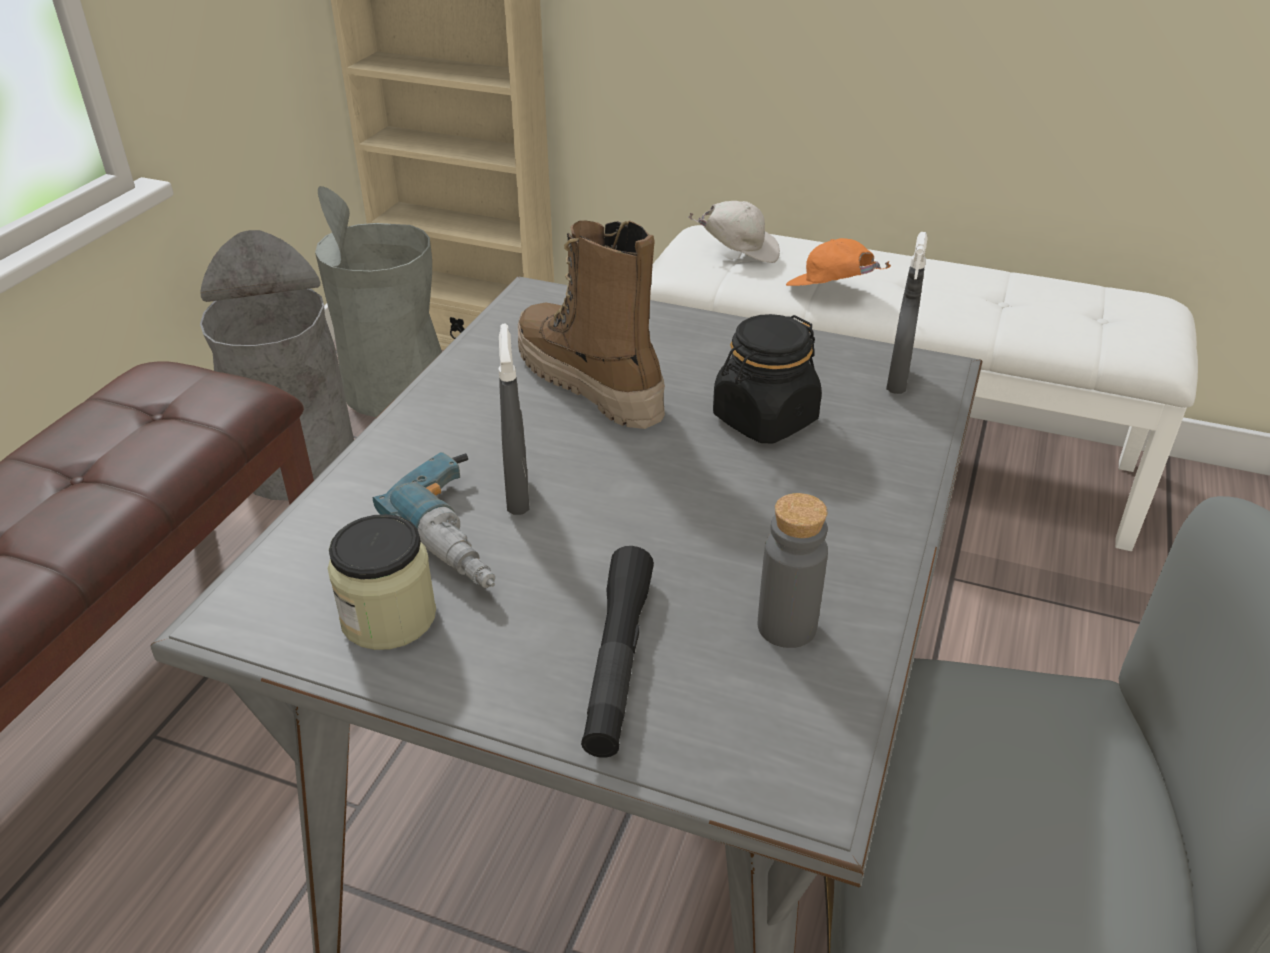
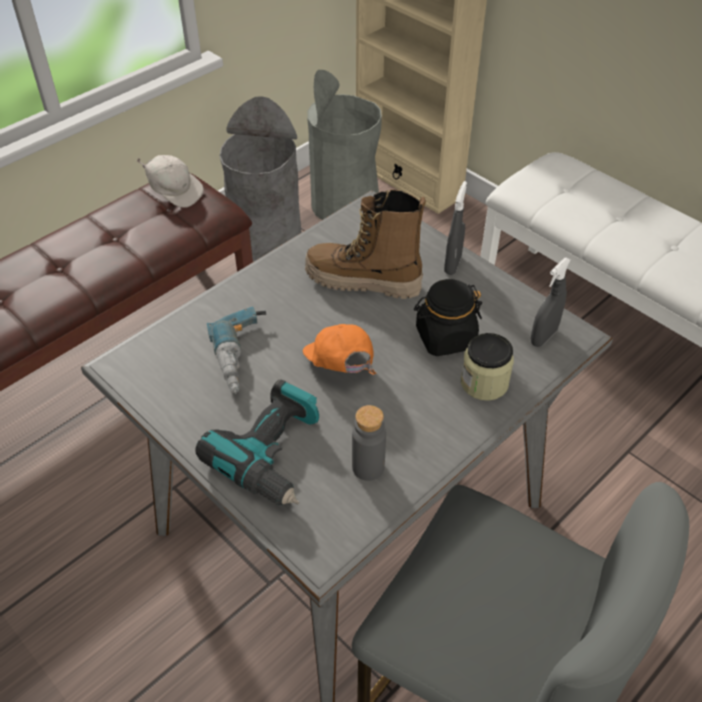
camera: 25 degrees right, 10 degrees up
jar [328,514,436,650] -> jar moved to [461,333,514,401]
grey spray bottle [499,324,529,515] -> grey spray bottle moved to [444,181,467,275]
boot [518,220,665,429] -> boot turned 60 degrees counterclockwise [305,189,426,299]
black flashlight [581,546,654,758] -> power drill [195,379,319,505]
white cap [688,201,780,263] -> white cap moved to [136,155,204,208]
orange cap [786,238,891,286] -> orange cap moved to [303,324,376,375]

